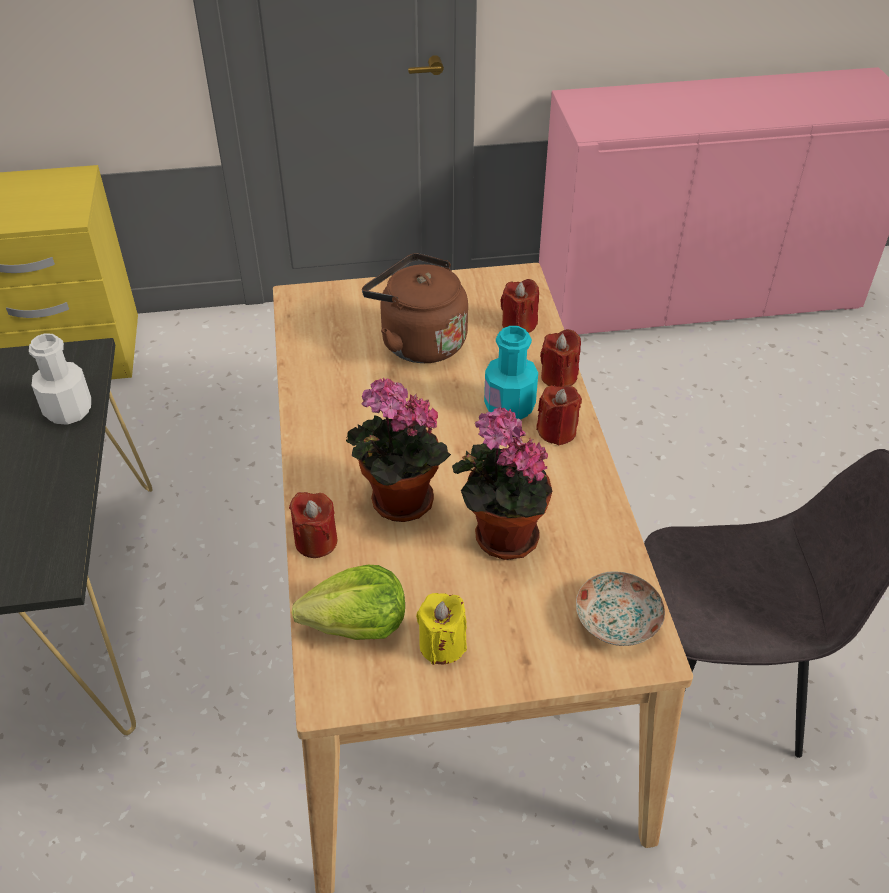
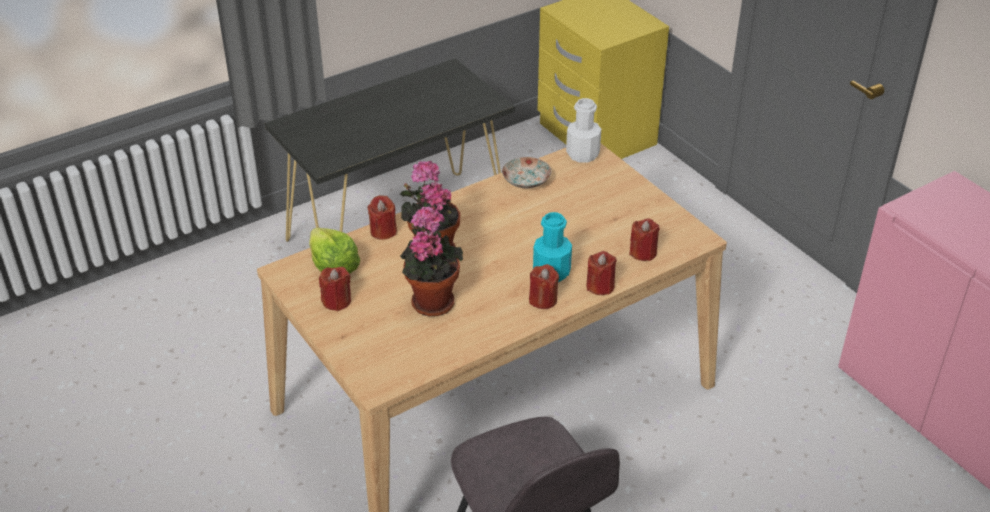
camera: 65 degrees right, 5 degrees down
white bottle [29,333,91,425] -> white bottle moved to [566,98,601,163]
brown kettle [362,253,468,363] -> none
yellow candle [416,593,467,665] -> red candle [319,267,351,311]
plate [576,571,665,646] -> plate moved to [502,157,551,188]

